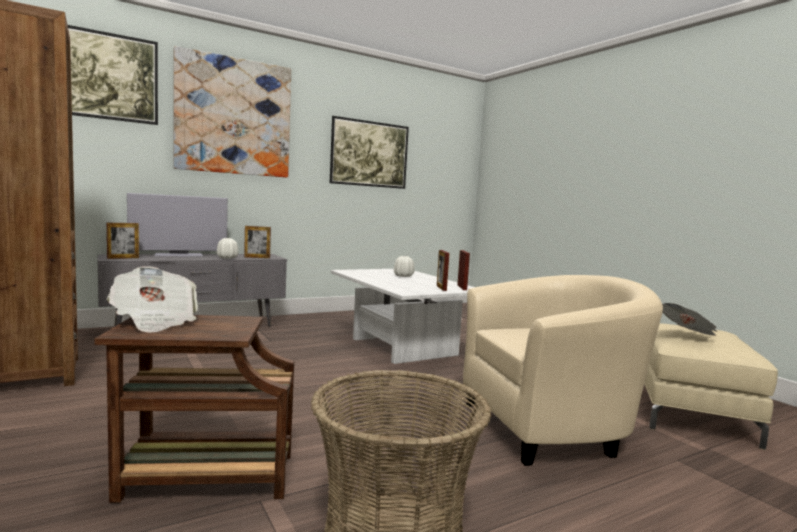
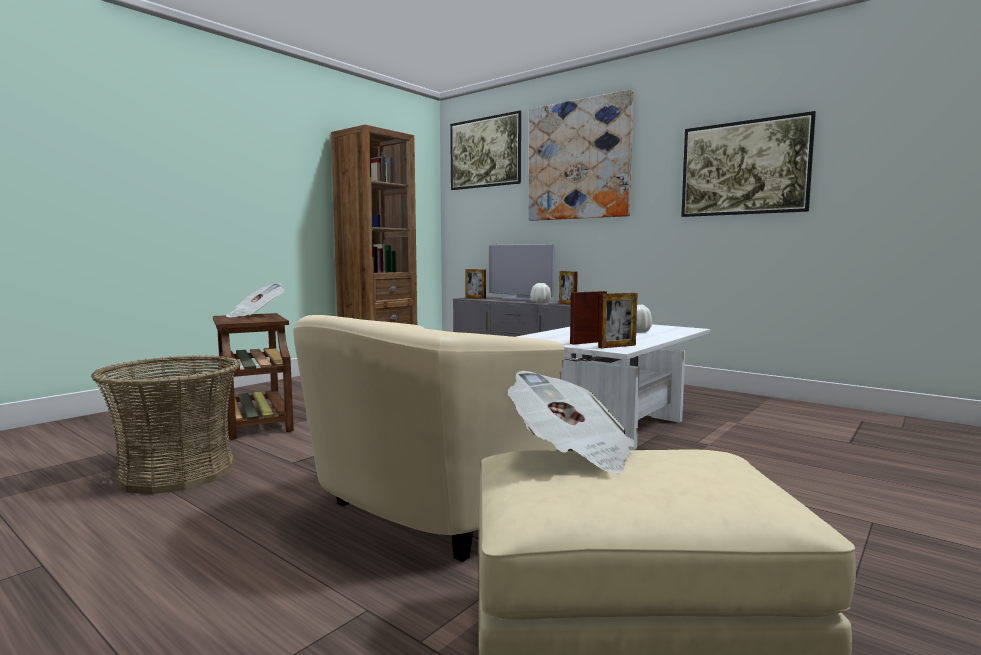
camera: 70 degrees right, 0 degrees up
beige armchair [463,275,663,466] -> beige armchair turned 75 degrees clockwise [293,315,565,562]

